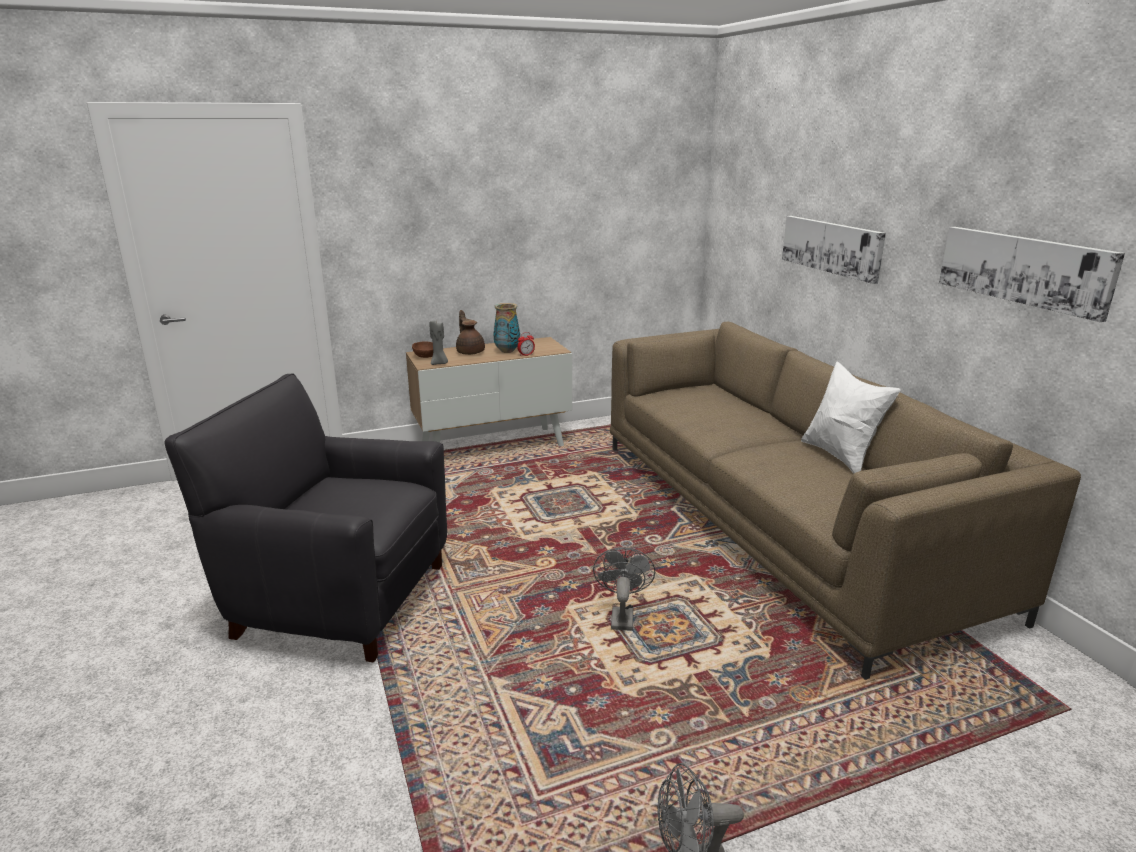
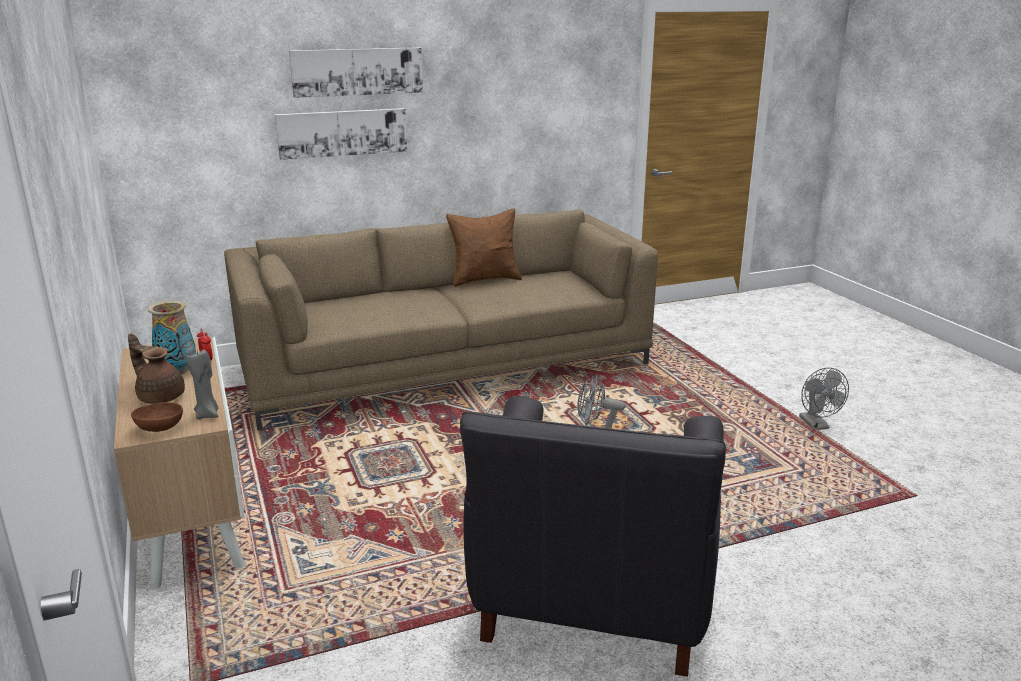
camera: 90 degrees left, 0 degrees up
brown teapot [456,310,485,355] -> brown teapot turned 60 degrees clockwise [128,333,185,404]
white pillow [801,362,901,473] -> brown pillow [446,208,522,287]
picture [939,227,1125,322] -> picture moved to [289,48,423,98]

